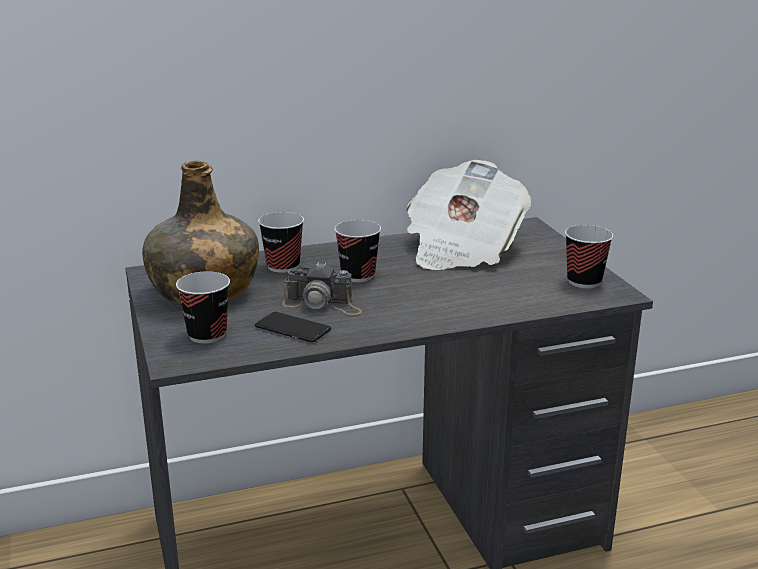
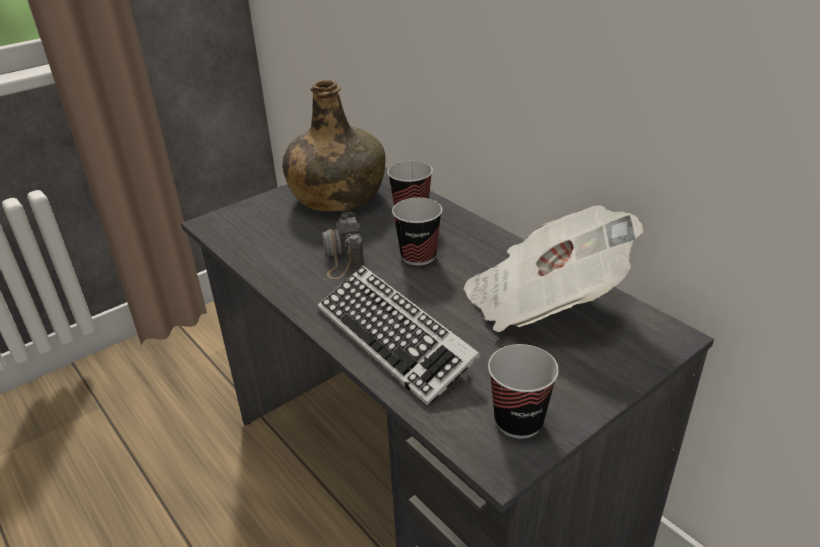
camera: 70 degrees right, 10 degrees up
cup [176,271,230,344] -> none
phone [255,312,331,342] -> none
none -> keyboard [318,266,480,407]

